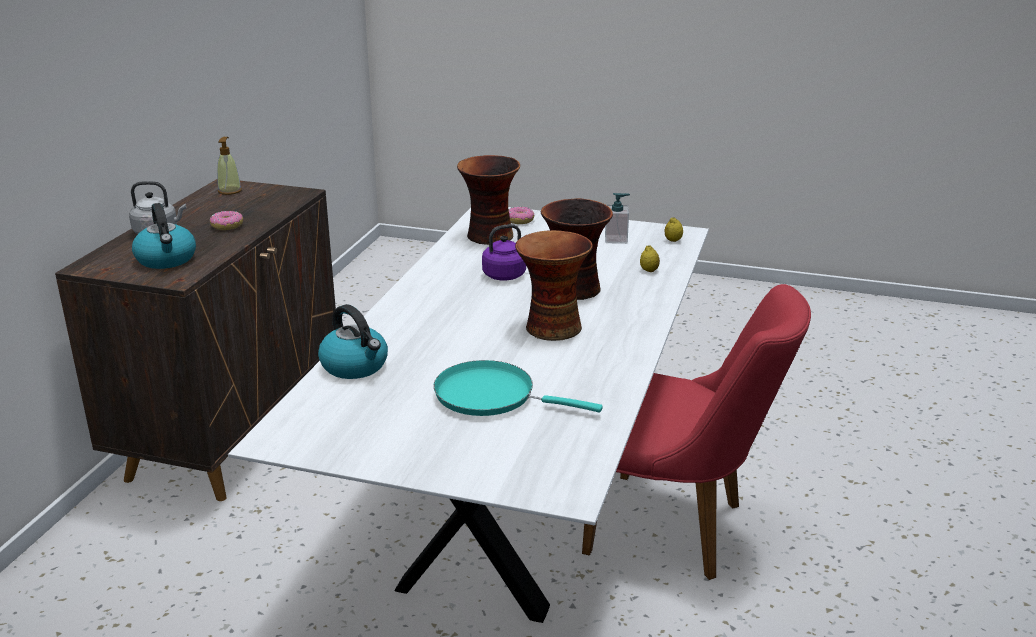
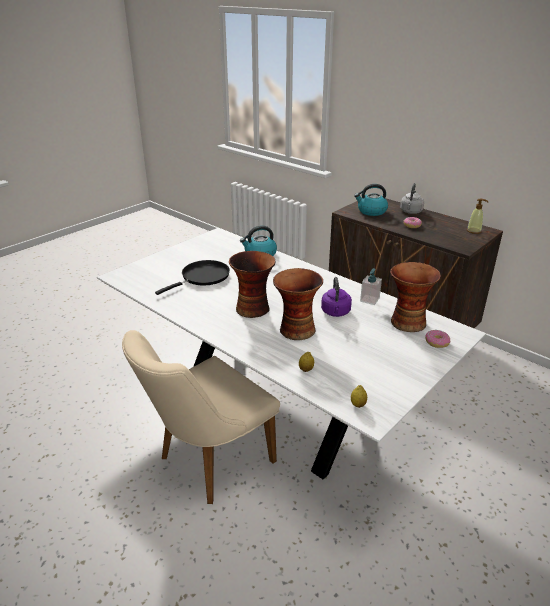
camera: 115 degrees right, 5 degrees up
turquoise frying pan [434,360,603,416] -> black frying pan [155,260,230,295]
red chair [582,284,811,580] -> beige chair [122,330,280,504]
soap dispenser [605,193,630,244] -> soap dispenser moved to [360,268,382,305]

